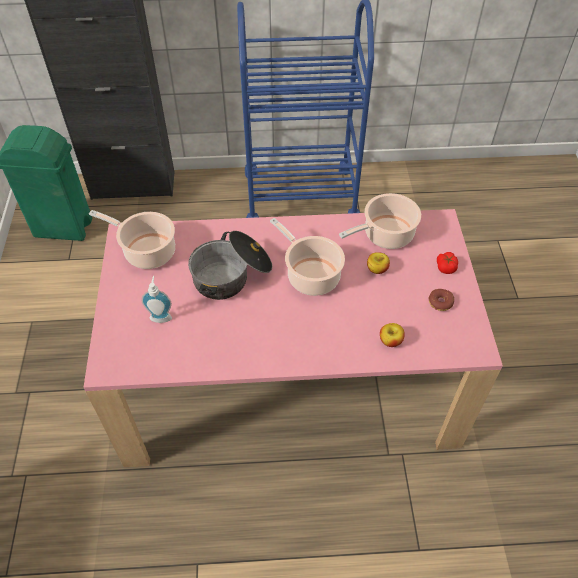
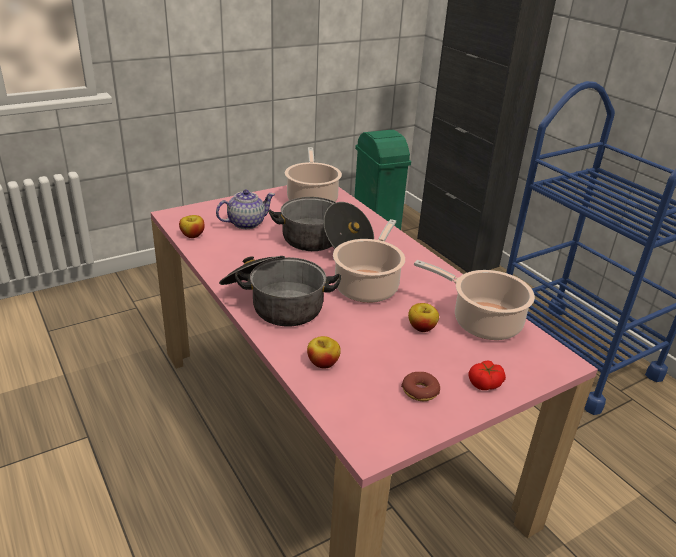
camera: 60 degrees right, 20 degrees down
soap dispenser [141,276,172,323] -> teapot [216,190,275,229]
none -> apple [179,215,205,238]
none -> cooking pot [219,256,341,327]

